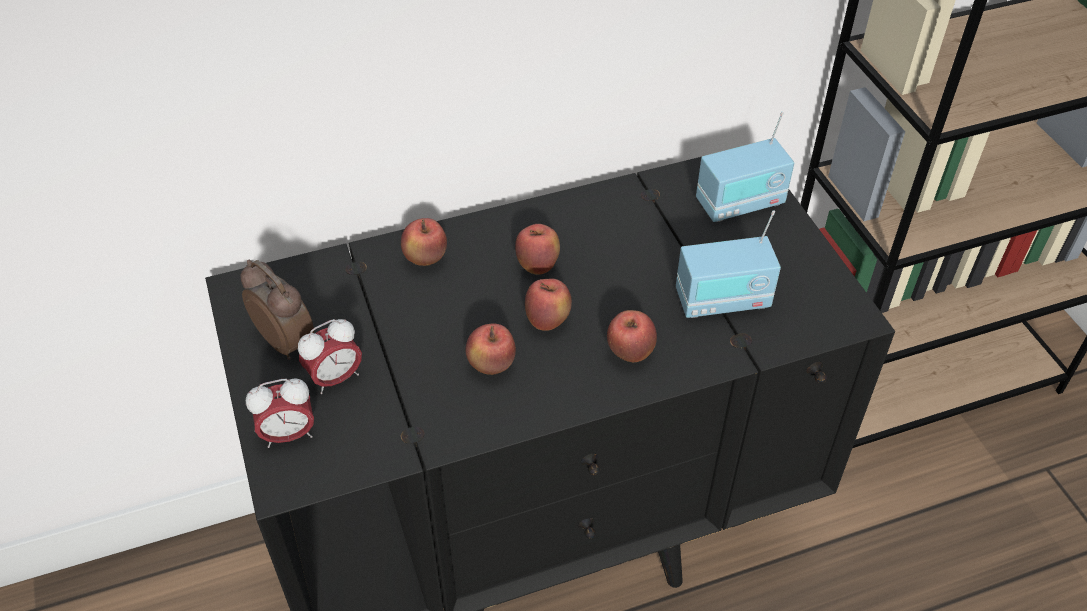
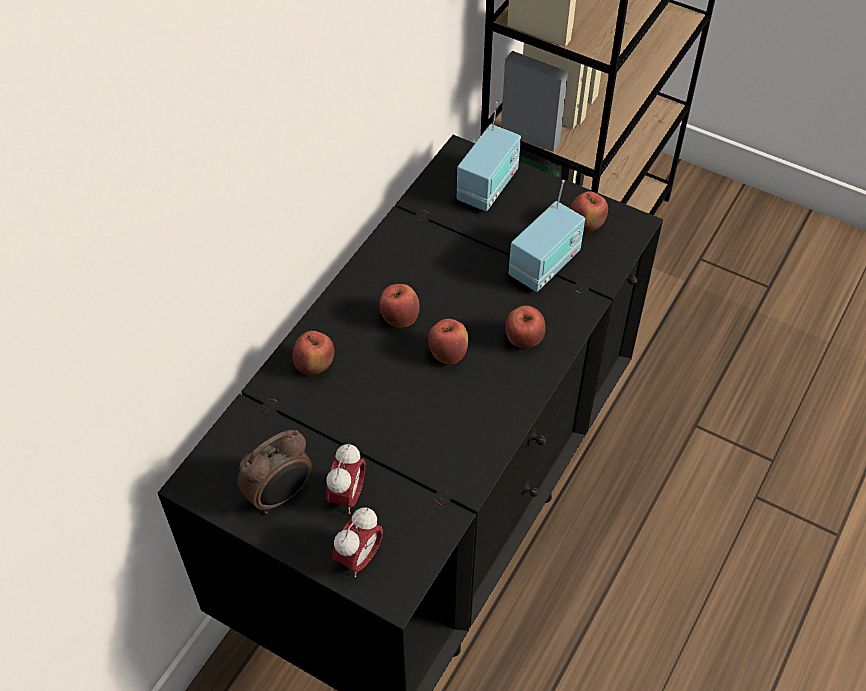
camera: 40 degrees left, 5 degrees up
alarm clock [241,260,314,360] -> alarm clock turned 135 degrees clockwise [237,430,312,514]
apple [466,323,516,375] -> apple moved to [570,191,608,232]

